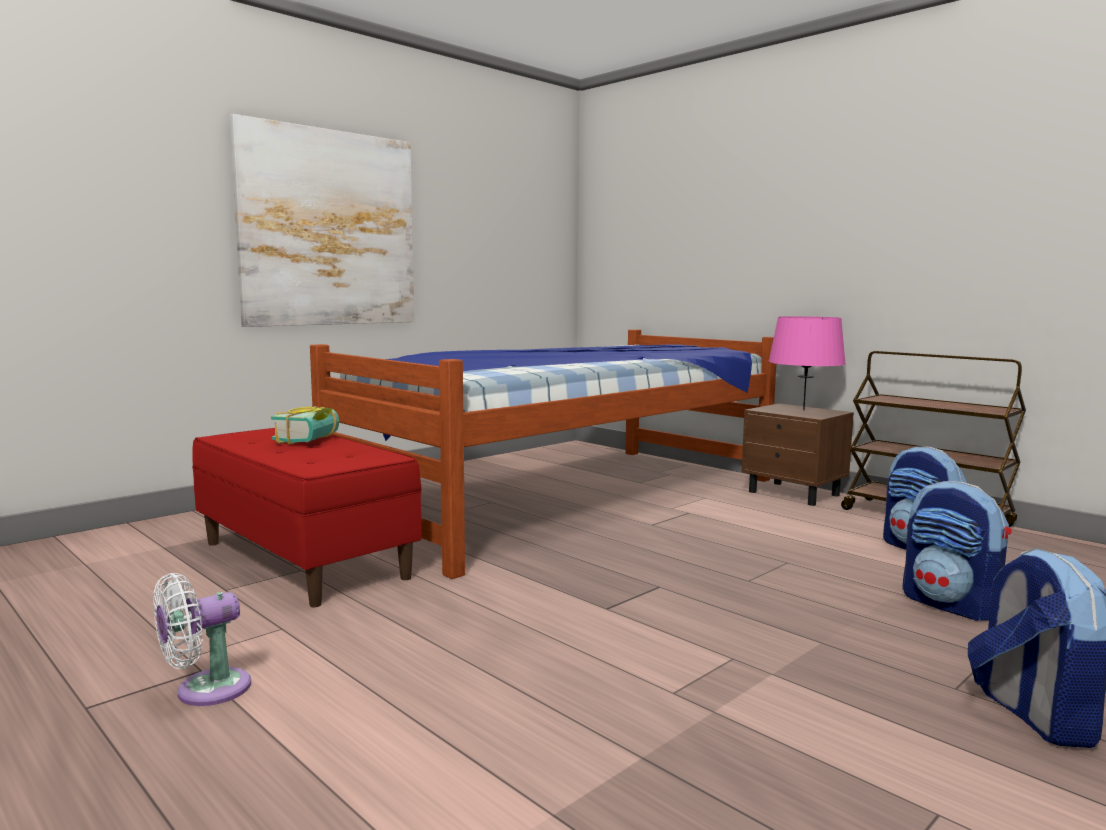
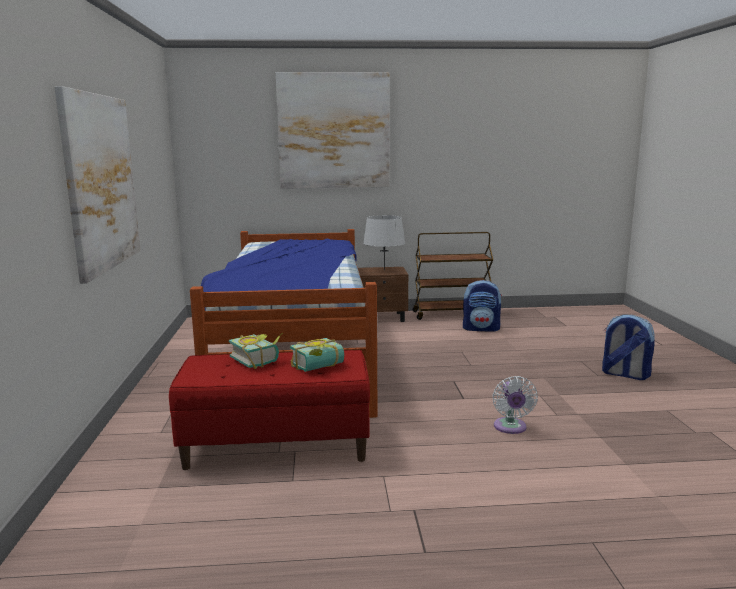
camera: 50 degrees left, 5 degrees up
white fan [153,573,251,706] -> white fan moved to [492,376,538,434]
pink table lamp [768,316,846,411] -> grey table lamp [363,215,405,270]
backpack [903,481,1012,621] -> none
none -> picture [276,72,389,189]
none -> book [290,338,344,372]

